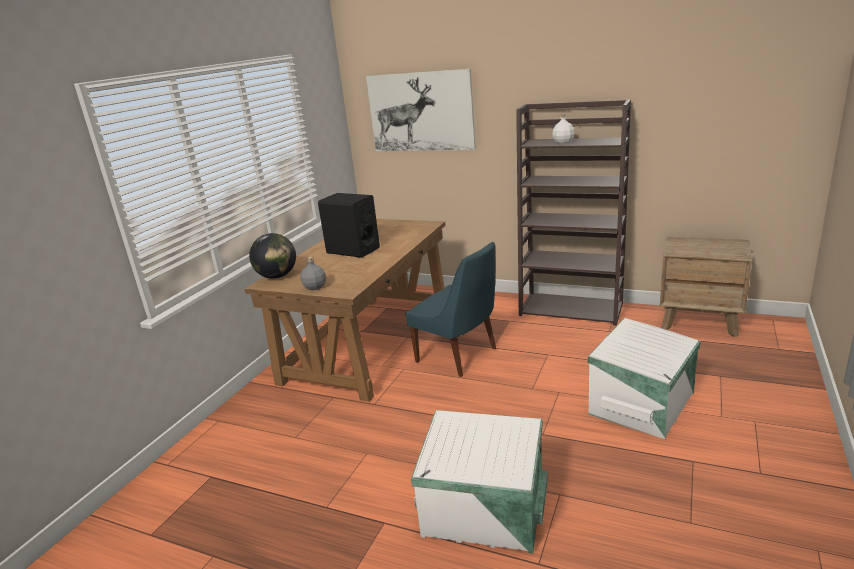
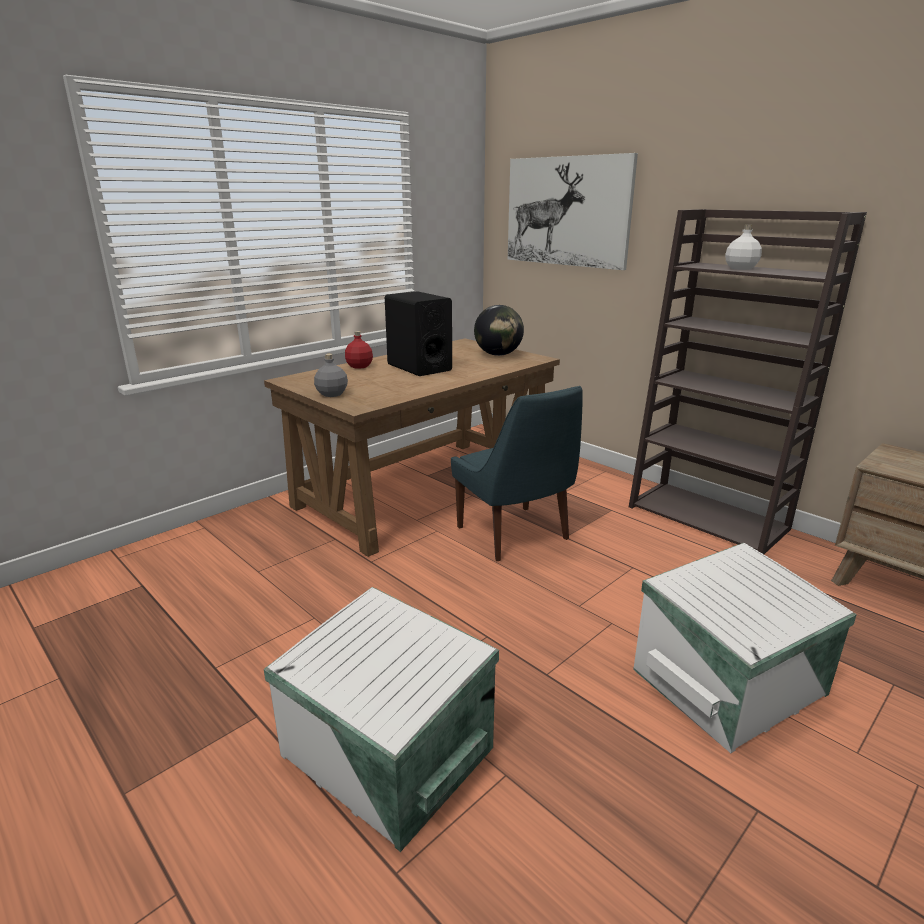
camera: 20 degrees right, 0 degrees up
globe [249,233,296,279] -> globe moved to [474,305,524,356]
none -> red bottle [345,331,373,369]

